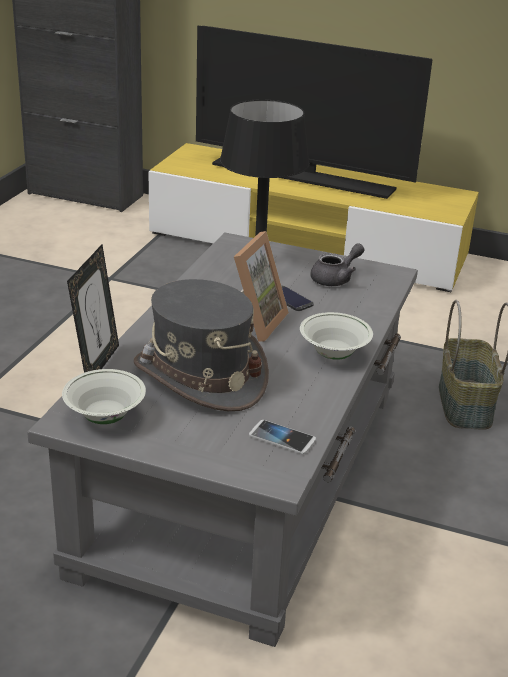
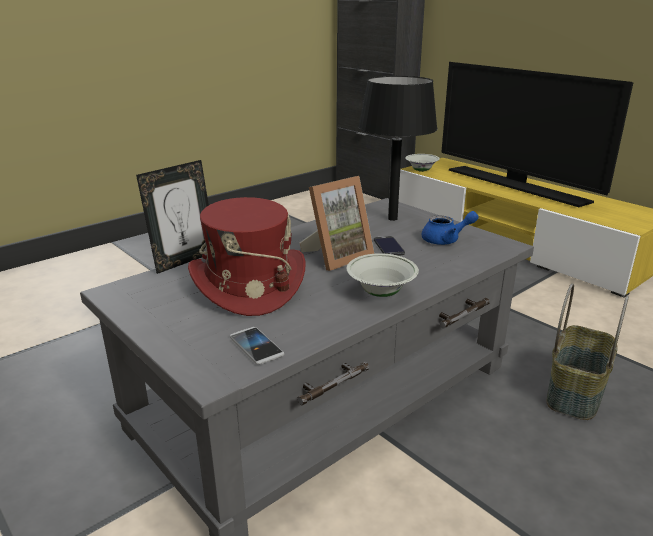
camera: 30 degrees right, 5 degrees down
white bowl [62,369,146,424] -> white bowl moved to [405,154,440,172]
grey hat [134,279,269,411] -> red hat [188,197,306,316]
grey teapot [310,243,364,286] -> blue teapot [422,211,479,245]

